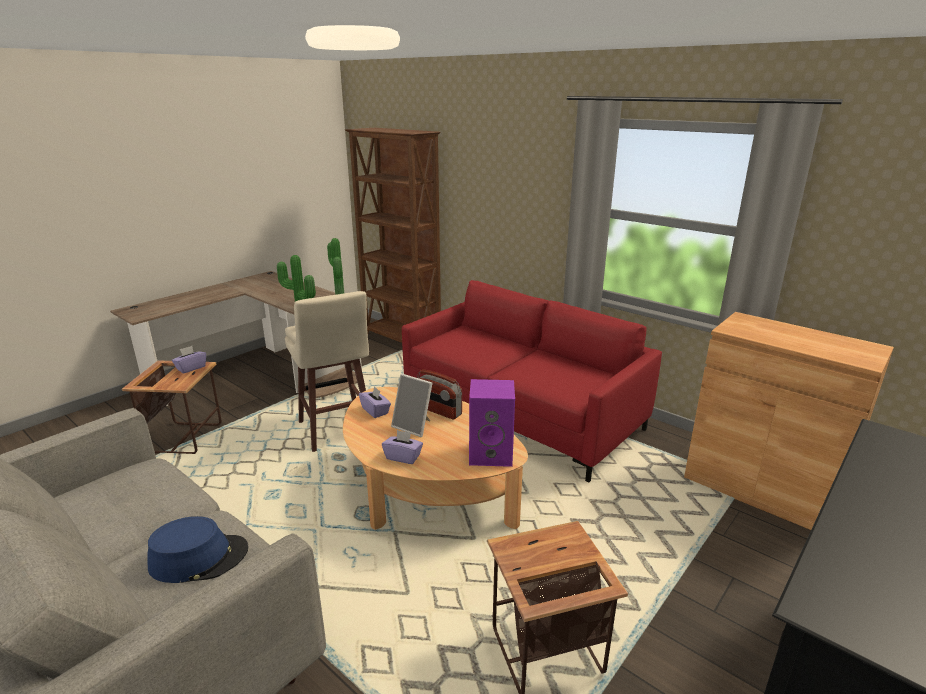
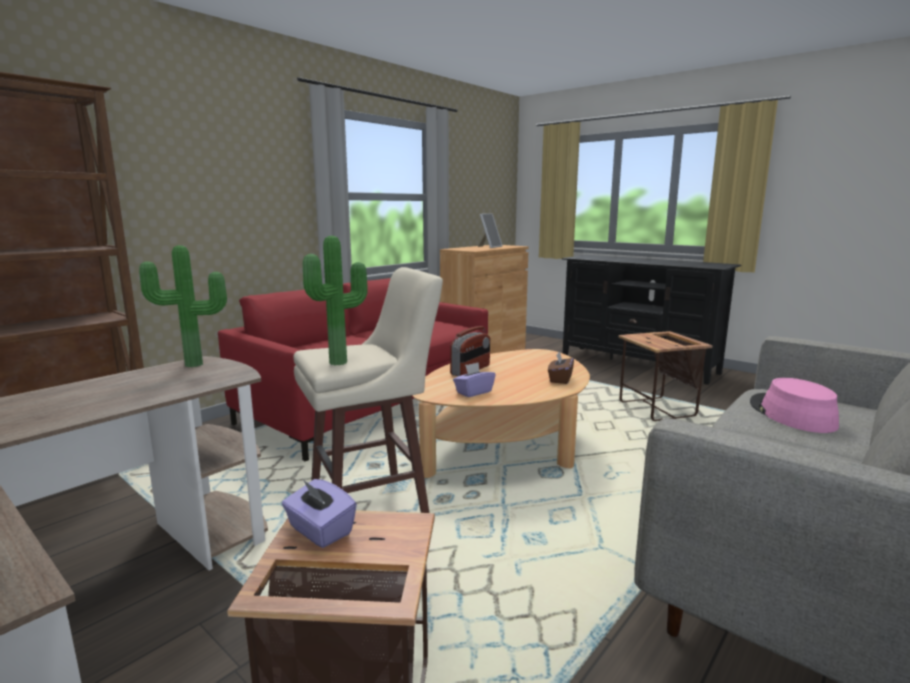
camera: 90 degrees left, 10 degrees down
blue hat [147,516,249,583] -> pink hat [750,378,839,433]
purple tissue box [382,430,423,464] -> brown tissue box [548,351,574,384]
picture frame [391,374,433,437] -> picture frame moved to [478,213,503,248]
purple speaker [469,379,515,467] -> none

